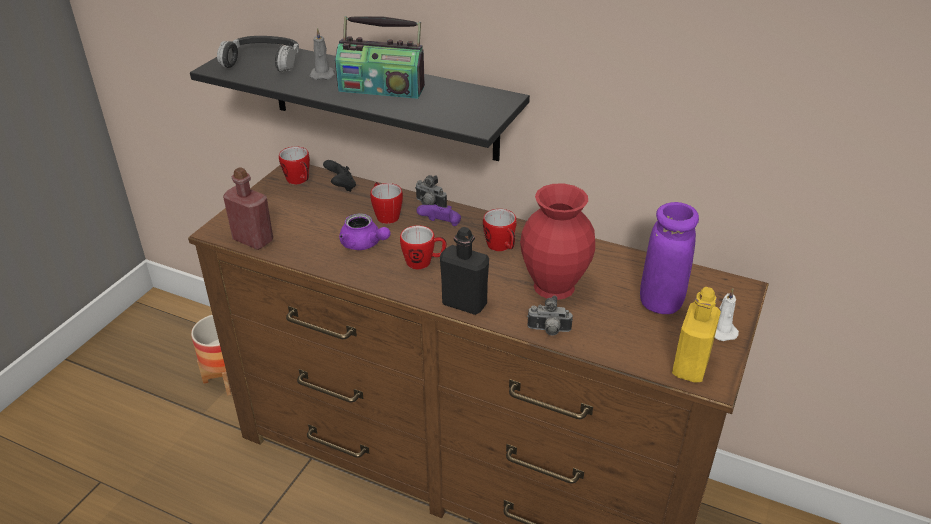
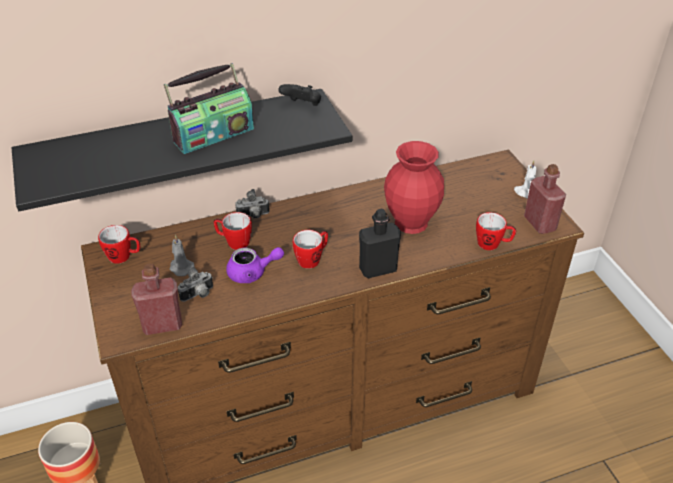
camera: 45 degrees left, 5 degrees up
headphones [217,36,299,72] -> none
grey candle [310,28,335,80] -> grey candle moved to [169,235,195,276]
black game controller [323,160,356,192] -> black game controller moved to [278,84,321,106]
purple game controller [417,204,461,226] -> none
mug [483,209,517,251] -> mug moved to [476,212,516,250]
camera [527,296,573,336] -> camera moved to [178,267,213,302]
purple vase [640,202,699,314] -> none
yellow bottle [672,287,721,383] -> red bottle [524,164,566,234]

